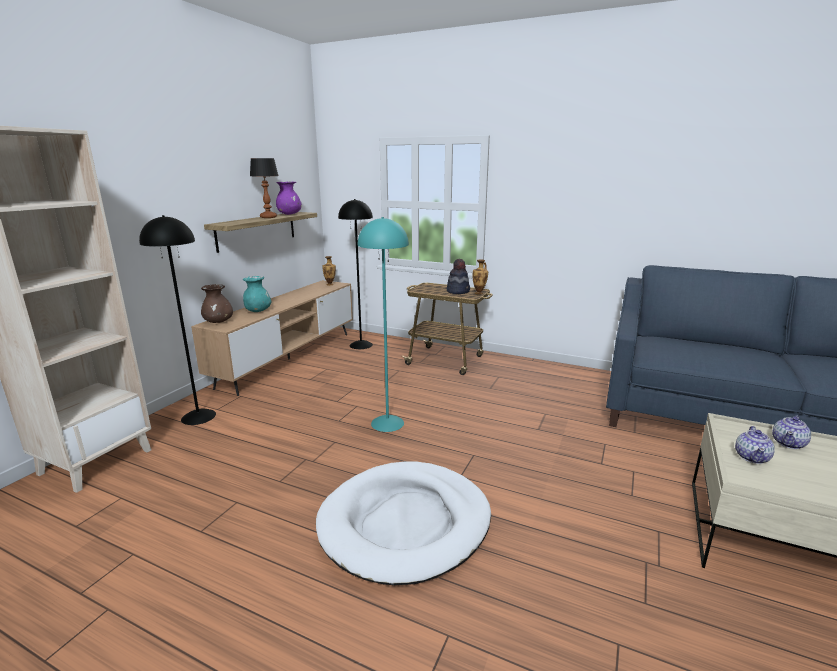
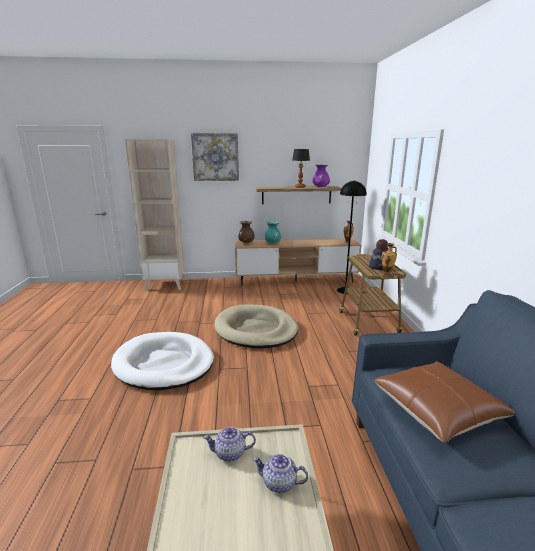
camera: 60 degrees right, 0 degrees up
black floor lamp [139,215,216,425] -> none
turquoise floor lamp [358,217,409,432] -> beige dog bed [214,304,298,349]
none -> picture [191,133,239,181]
none -> brown pillow [374,362,515,443]

